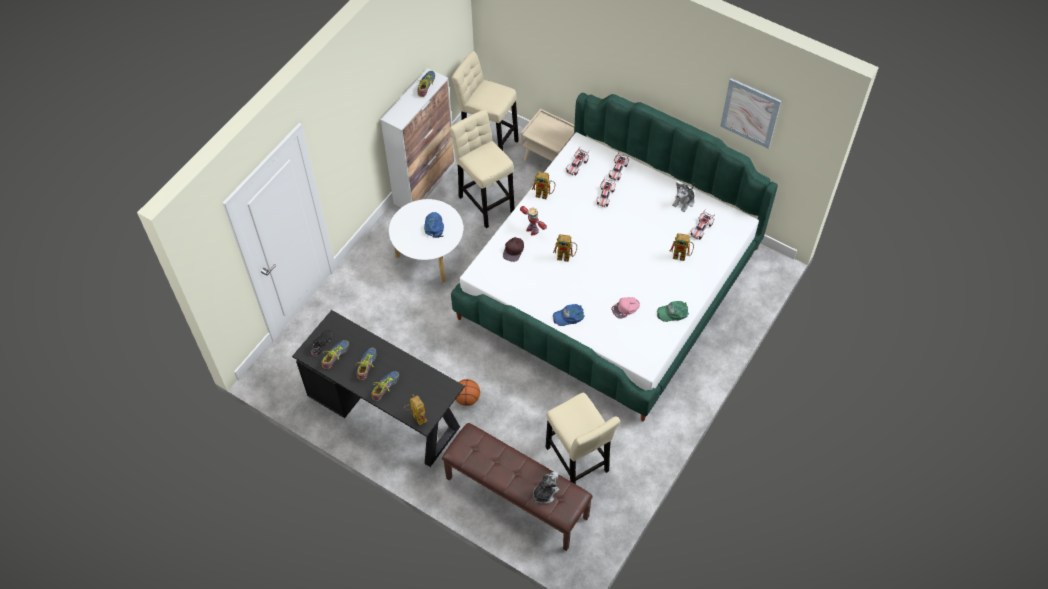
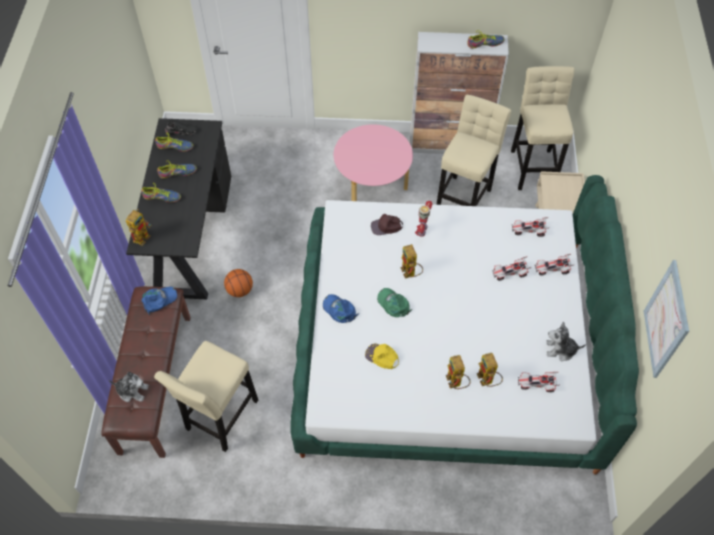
camera: 60 degrees right, 0 degrees up
white coffee table [389,199,463,283] -> pink coffee table [334,124,413,201]
blue cap [424,212,444,238] -> blue cap moved to [141,287,177,315]
toy robot [532,171,555,199] -> toy robot moved to [446,355,470,389]
pink cap [611,297,640,319] -> yellow cap [365,344,399,369]
green cap [657,301,689,322] -> green cap moved to [377,288,413,317]

